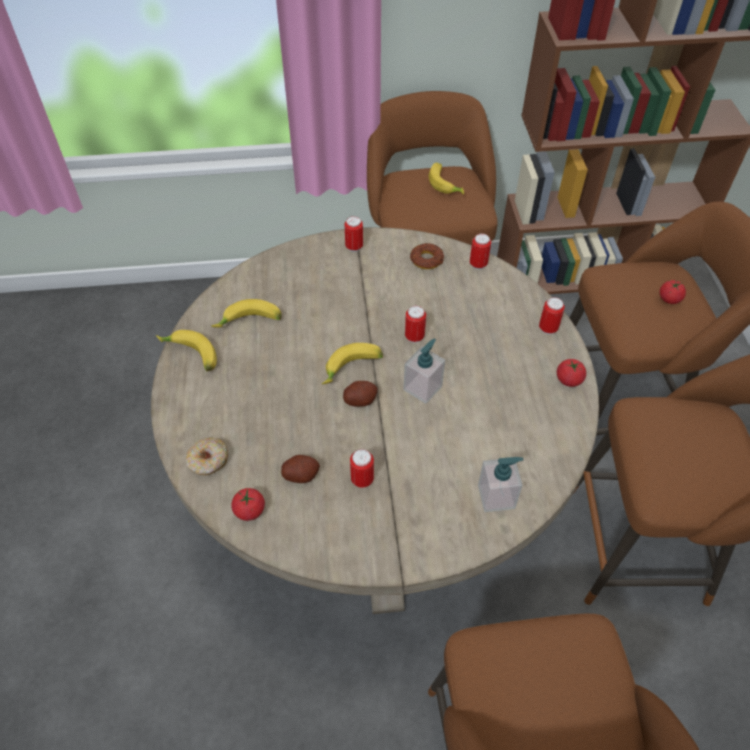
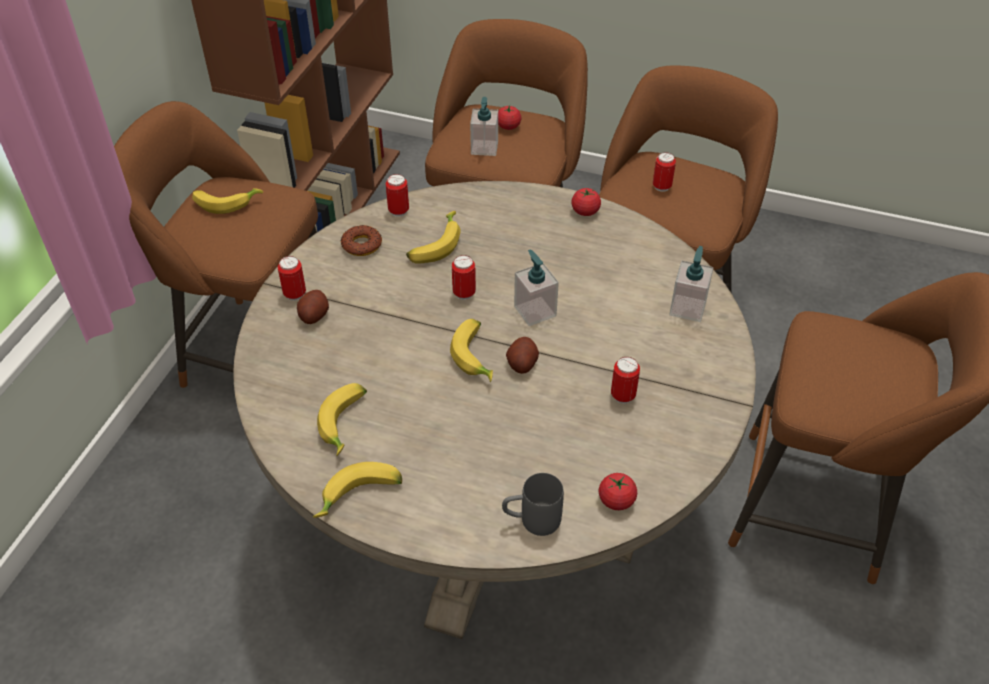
camera: 65 degrees left, 5 degrees down
donut [186,437,228,475] -> grey mug [502,473,564,536]
potato [281,455,320,483] -> potato moved to [297,290,329,324]
can [539,297,565,334] -> can moved to [653,152,676,192]
none -> banana [406,211,461,264]
none -> soap dispenser [470,97,498,156]

